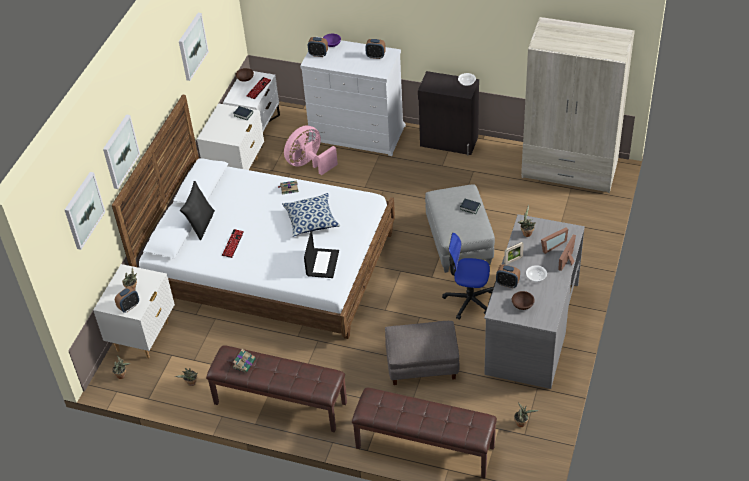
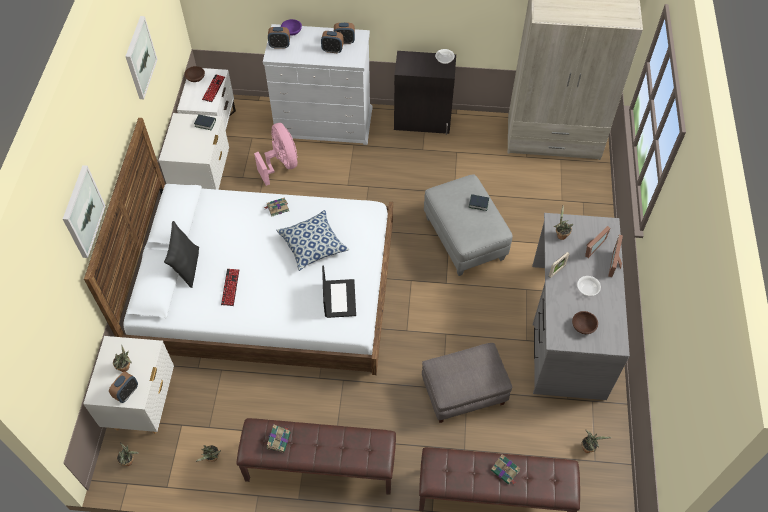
camera: 15 degrees left, 10 degrees up
picture [65,172,105,250] -> none
pink fan [284,125,338,175] -> pink fan turned 120 degrees clockwise [254,123,298,186]
office chair [442,233,493,320] -> none
alarm clock [496,264,520,288] -> alarm clock moved to [321,31,344,53]
none -> book [491,454,520,485]

